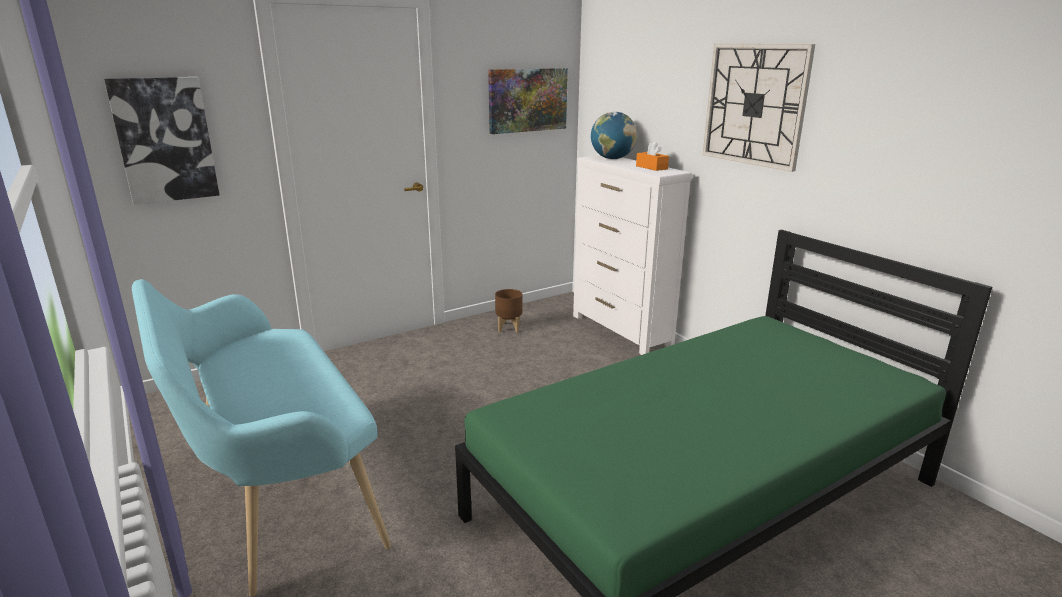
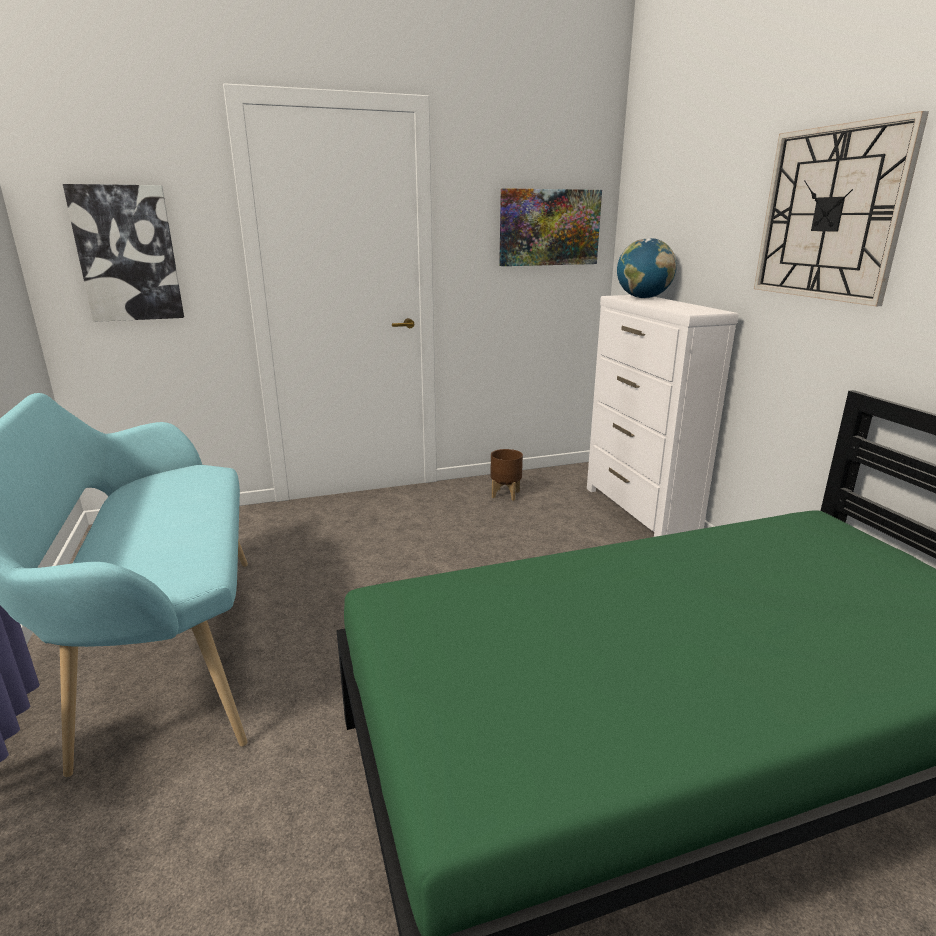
camera: 15 degrees right, 0 degrees up
orange tissue box [636,141,669,171] -> none

